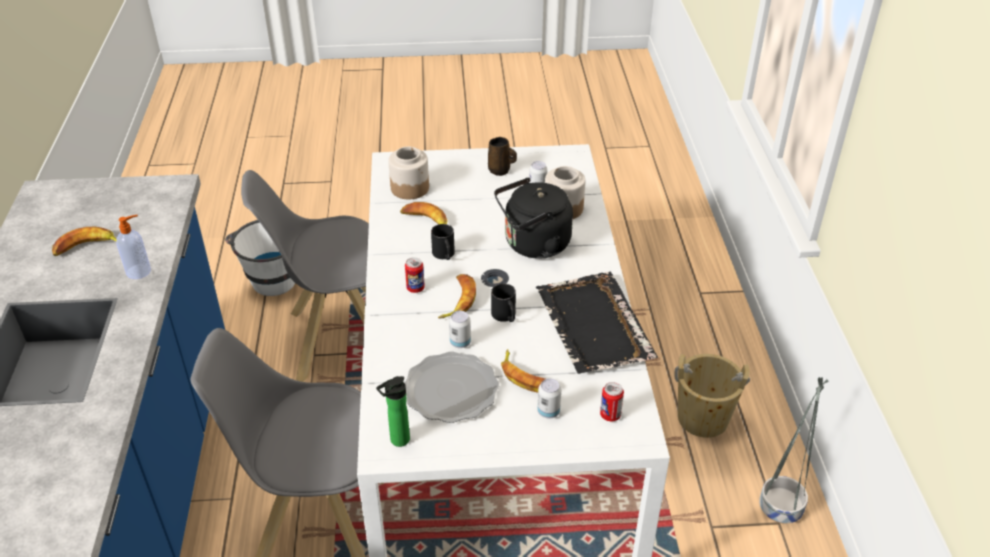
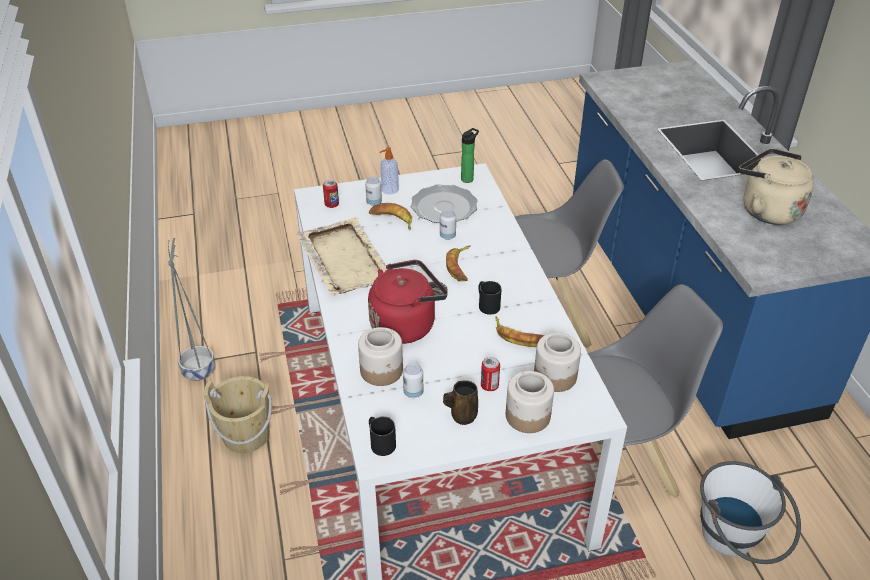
camera: 170 degrees right, 0 degrees up
banana [52,227,117,256] -> beige kettle [739,148,814,225]
soap dispenser [116,215,151,279] -> soap dispenser moved to [380,147,399,195]
can [405,257,425,293] -> can moved to [481,357,500,391]
black mug [491,283,516,322] -> black mug moved to [369,416,396,456]
black kettle [494,178,573,259] -> red kettle [368,260,448,344]
black tray [536,271,658,374] -> beige tray [296,218,387,295]
none -> jar [506,371,554,433]

